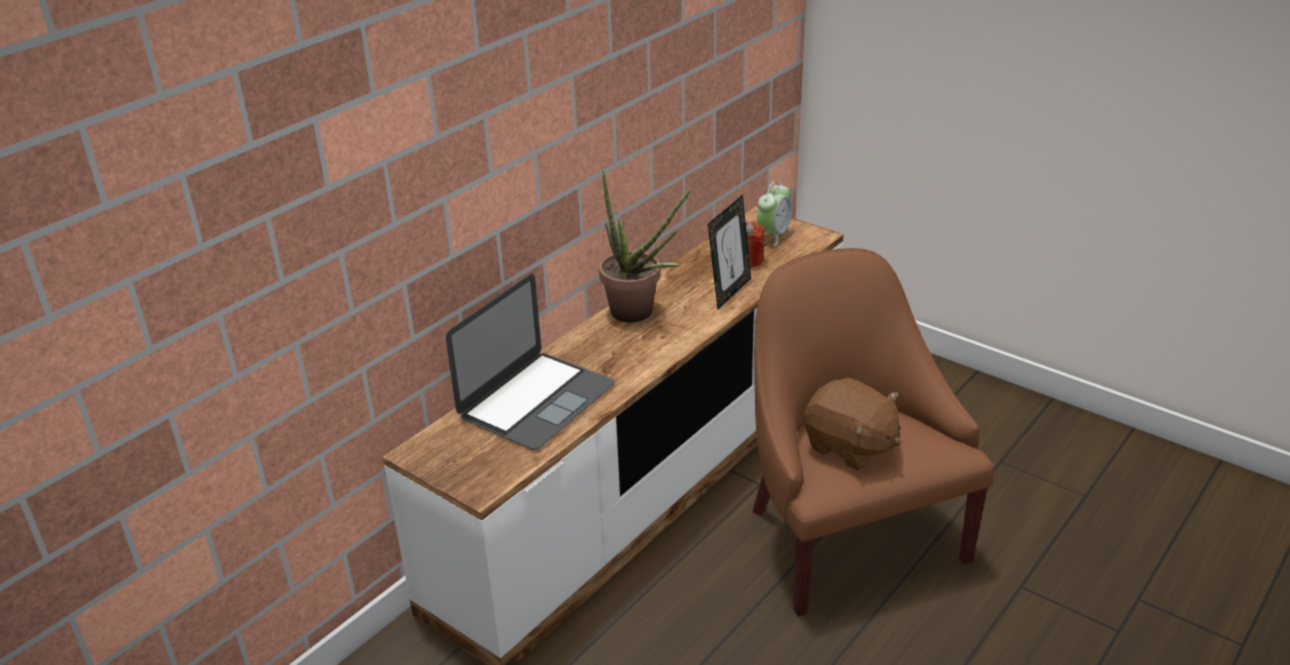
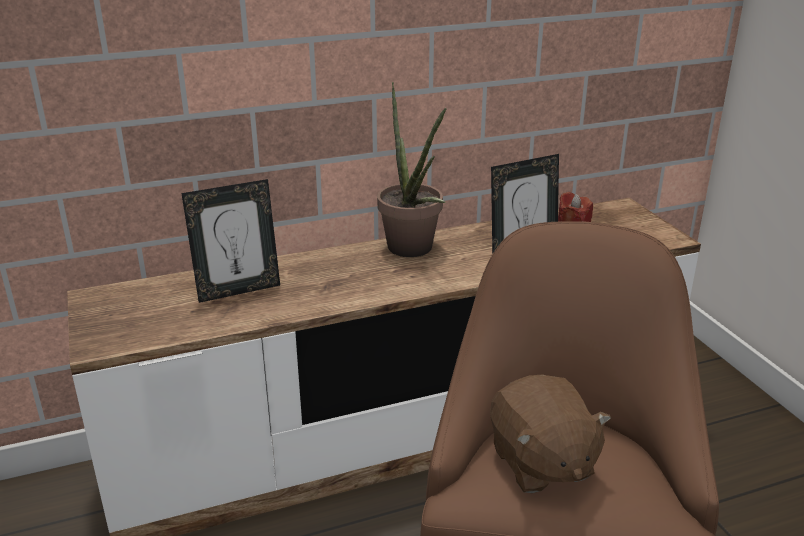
camera: 30 degrees right, 5 degrees down
laptop [446,274,615,450] -> picture frame [181,179,280,303]
alarm clock [757,182,792,246] -> none

